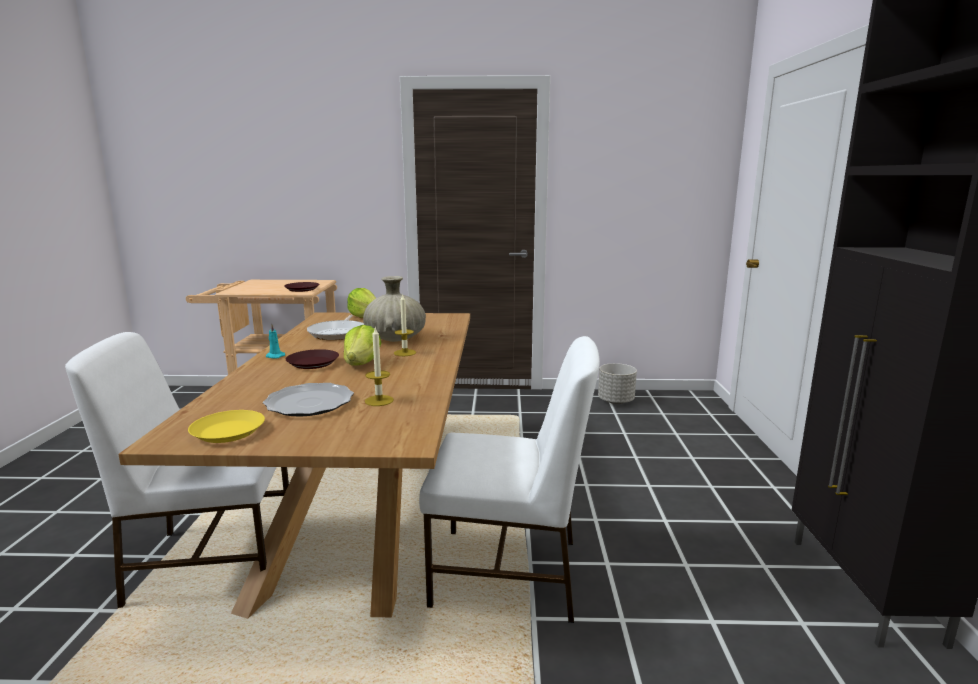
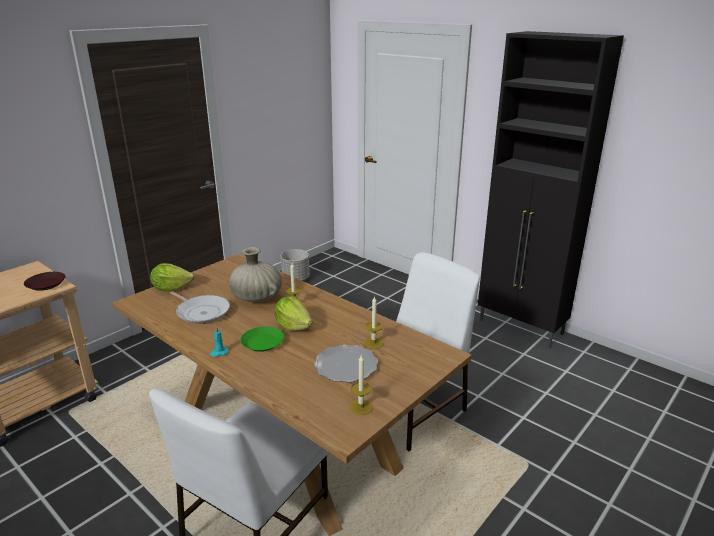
camera: 50 degrees left, 10 degrees up
yellow plate [188,410,265,443] -> candle [349,355,373,415]
brown plate [286,349,339,369] -> green plate [241,327,284,352]

